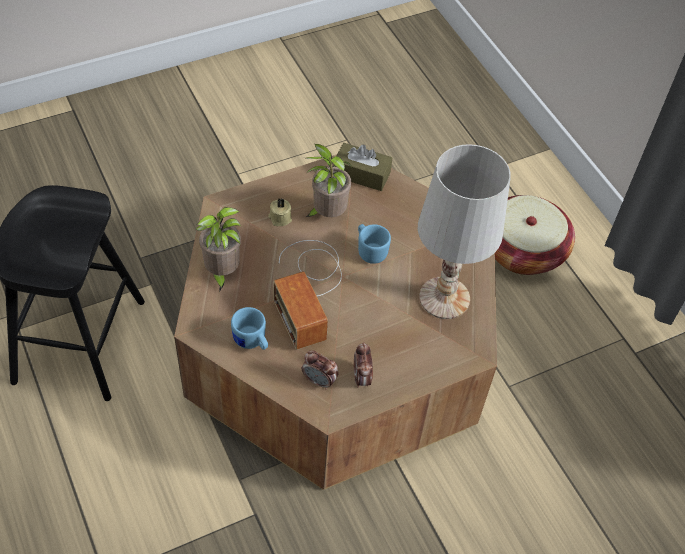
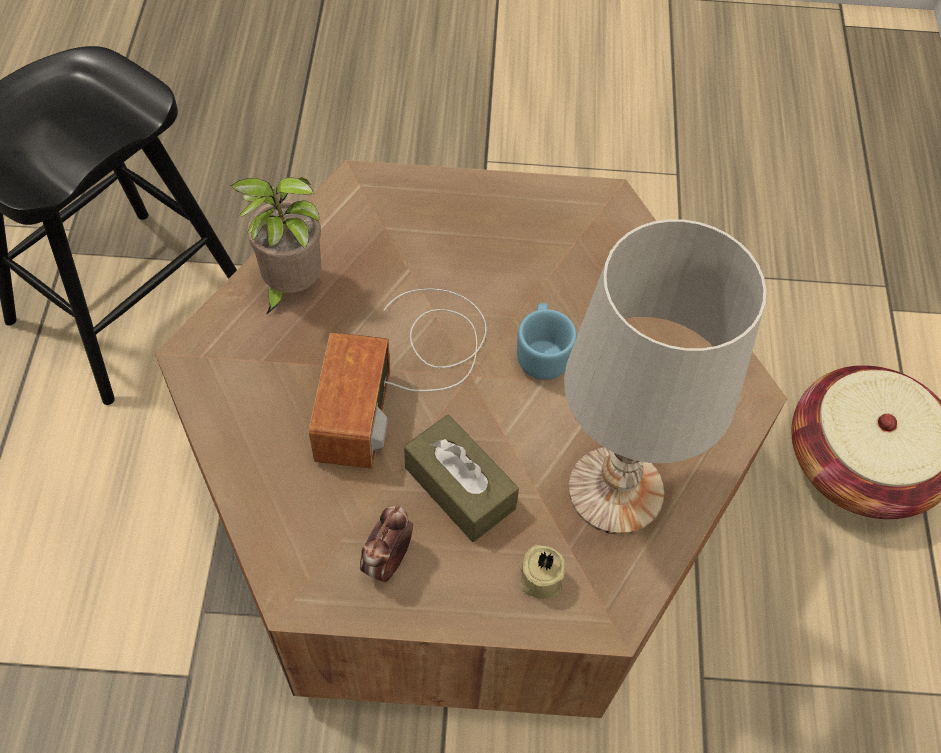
camera: 30 degrees right, 5 degrees up
blue mug [231,307,268,350] -> none
beige candle [268,198,292,226] -> beige candle moved to [519,545,565,599]
alarm clock [301,350,339,390] -> none
potted plant [306,144,352,217] -> none
brown tissue box [334,143,392,191] -> brown tissue box moved to [404,415,519,542]

